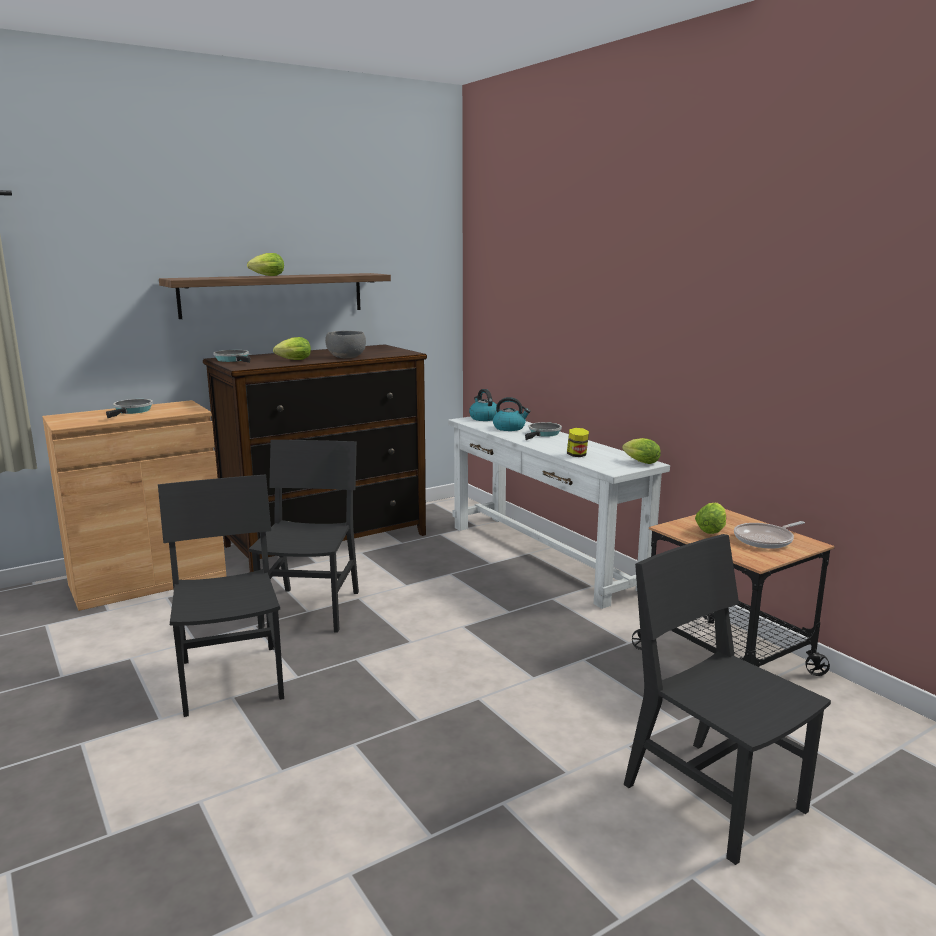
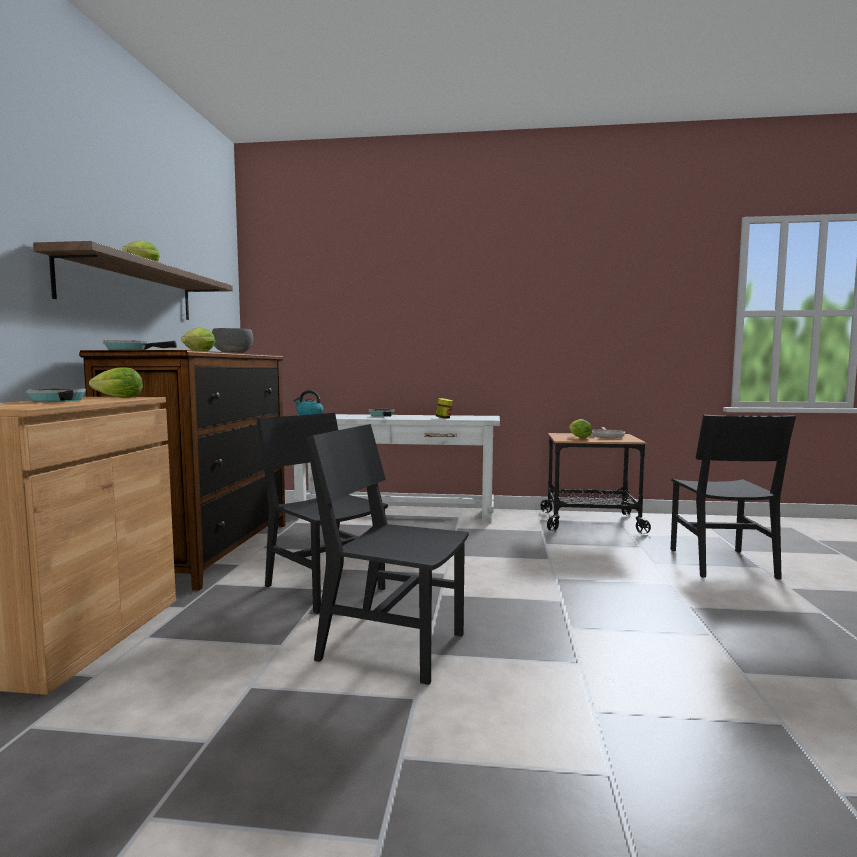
camera: 50 degrees left, 10 degrees down
kettle [493,397,530,431] -> none
lettuce [622,438,661,464] -> lettuce moved to [89,367,143,398]
black chair [624,534,831,865] -> black chair turned 90 degrees counterclockwise [671,415,796,579]

